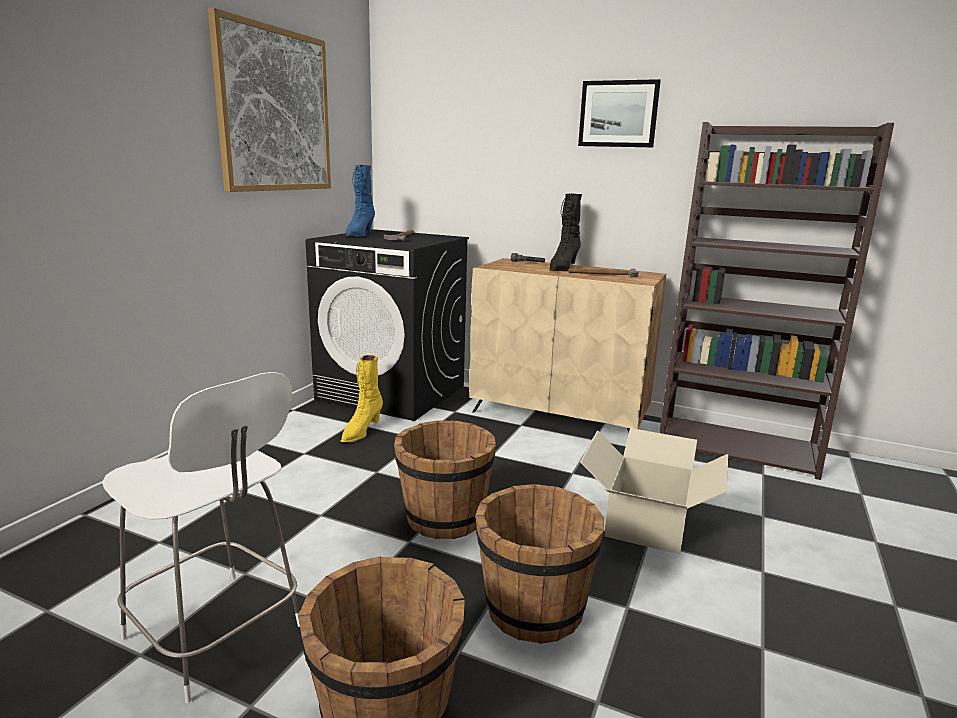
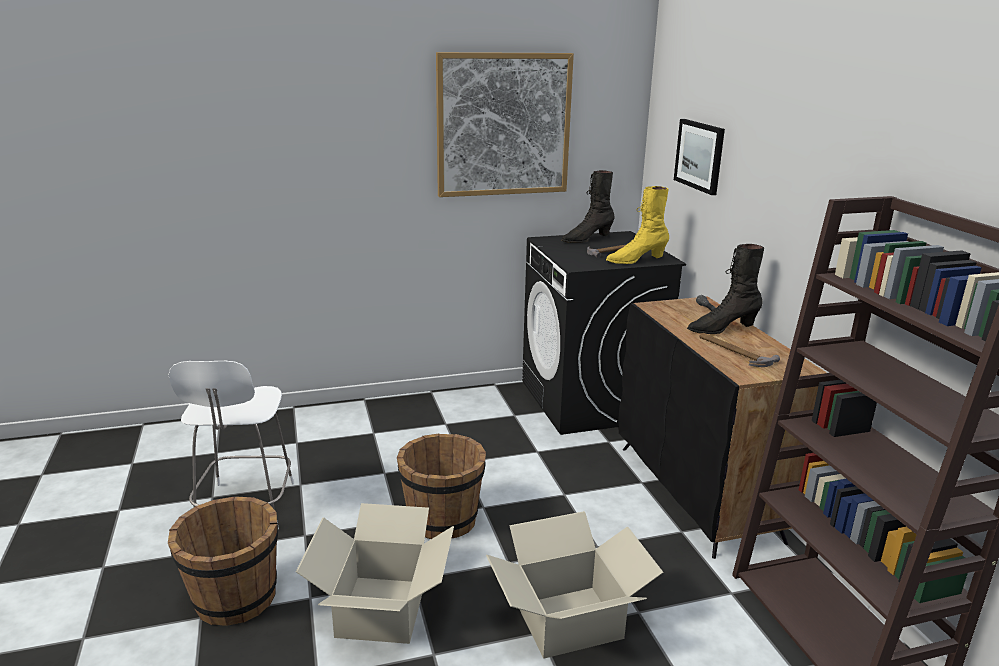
camera: 50 degrees right, 5 degrees up
yellow boot [341,355,383,443] -> yellow boot moved to [606,186,669,264]
blue boot [346,165,375,237] -> black boot [561,170,614,243]
beige cabinet [469,258,666,433] -> black cabinet [618,296,827,559]
brown bucket [475,484,604,644] -> cardboard box [296,503,454,644]
picture [578,79,661,147] -> picture moved to [674,119,725,195]

